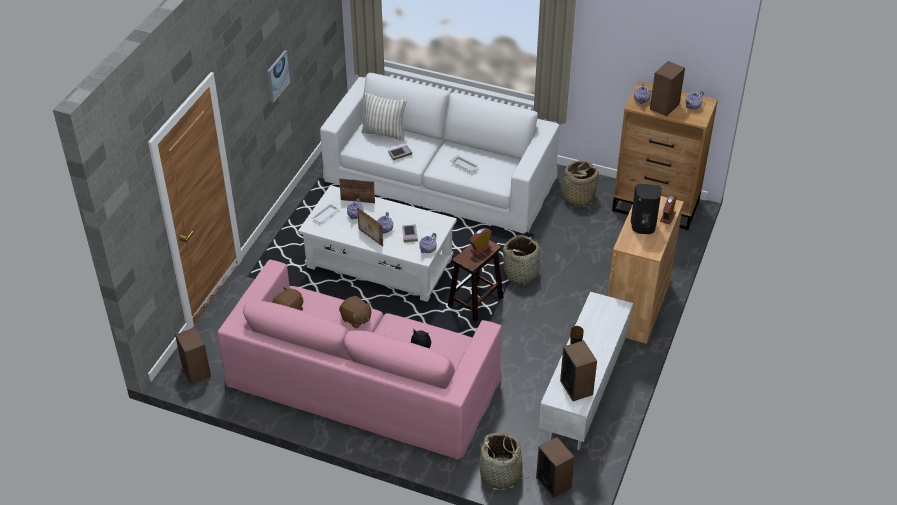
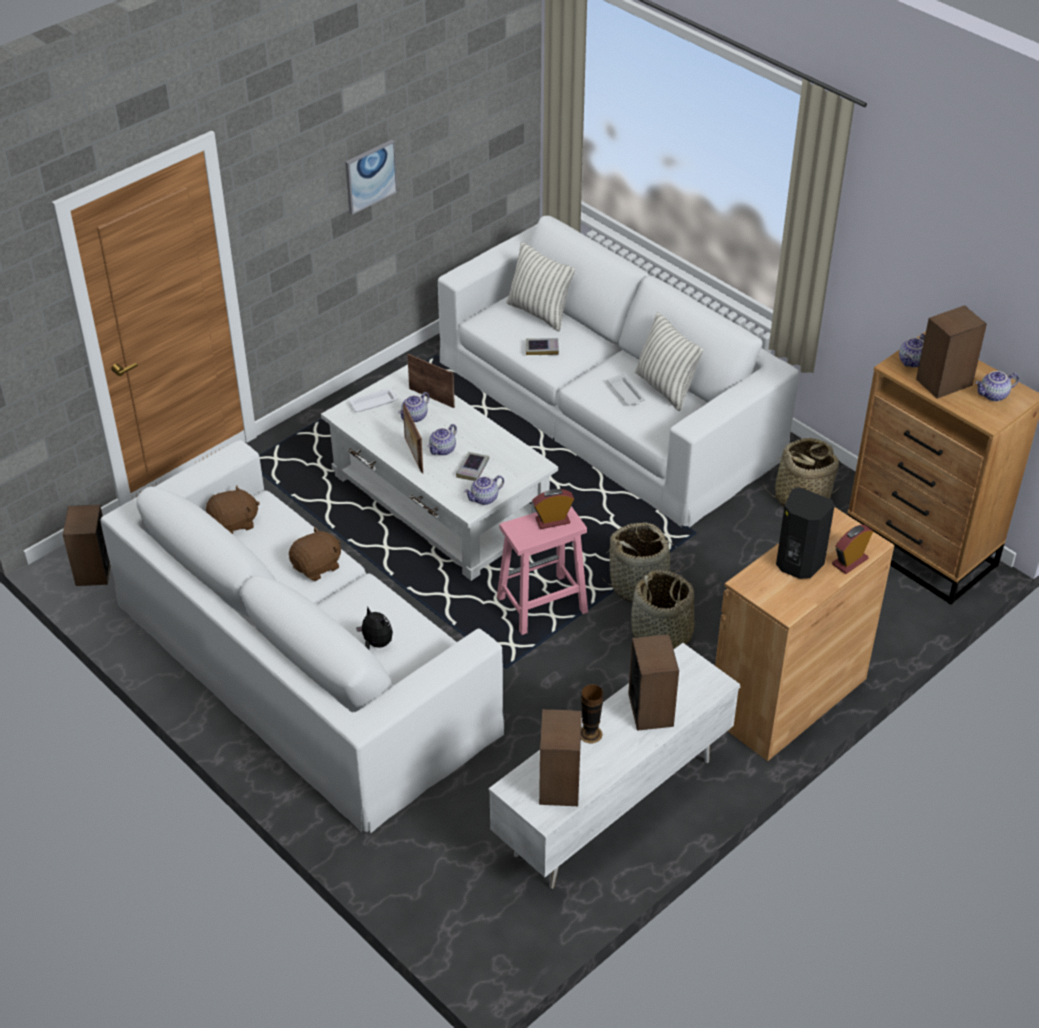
camera: 25 degrees right, 0 degrees up
pink sofa [217,260,502,460] -> white sofa [100,440,504,833]
brown plush toy [339,296,371,329] -> brown plush toy turned 105 degrees counterclockwise [289,527,341,581]
brown stool [448,240,504,322] -> pink stool [497,506,588,635]
basket [477,433,527,489] -> basket moved to [631,570,695,649]
speaker [536,437,575,498] -> speaker moved to [628,634,679,731]
none -> pillow [635,312,703,411]

